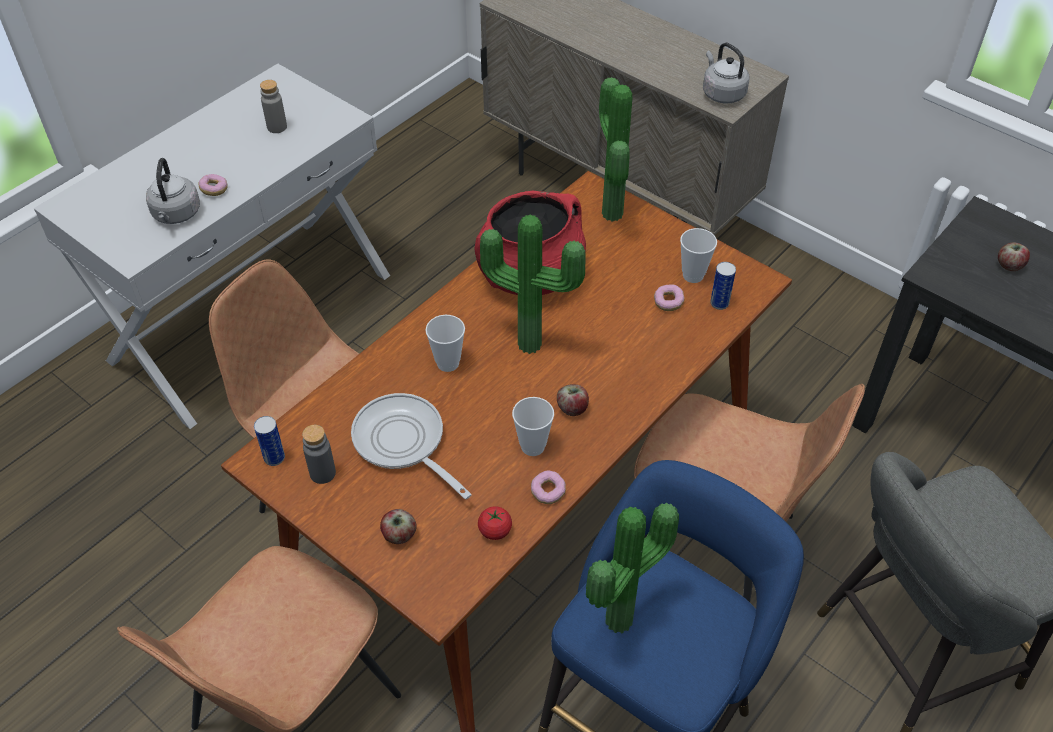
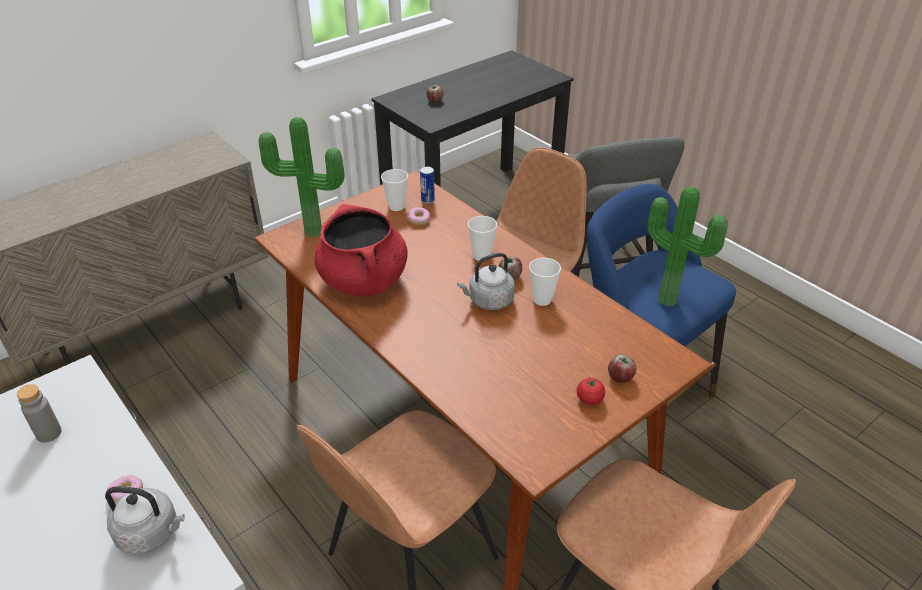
camera: 80 degrees left, 10 degrees down
can [254,416,285,466] -> none
grey bottle [302,425,336,484] -> none
frying pan [351,393,472,499] -> none
cup [426,315,465,372] -> cup moved to [468,216,497,261]
tomato [478,506,512,540] -> tomato moved to [577,378,605,405]
potted plant [480,215,586,354] -> none
donut [531,470,566,504] -> none
grey kettle [703,43,750,104] -> grey kettle moved to [457,253,515,310]

